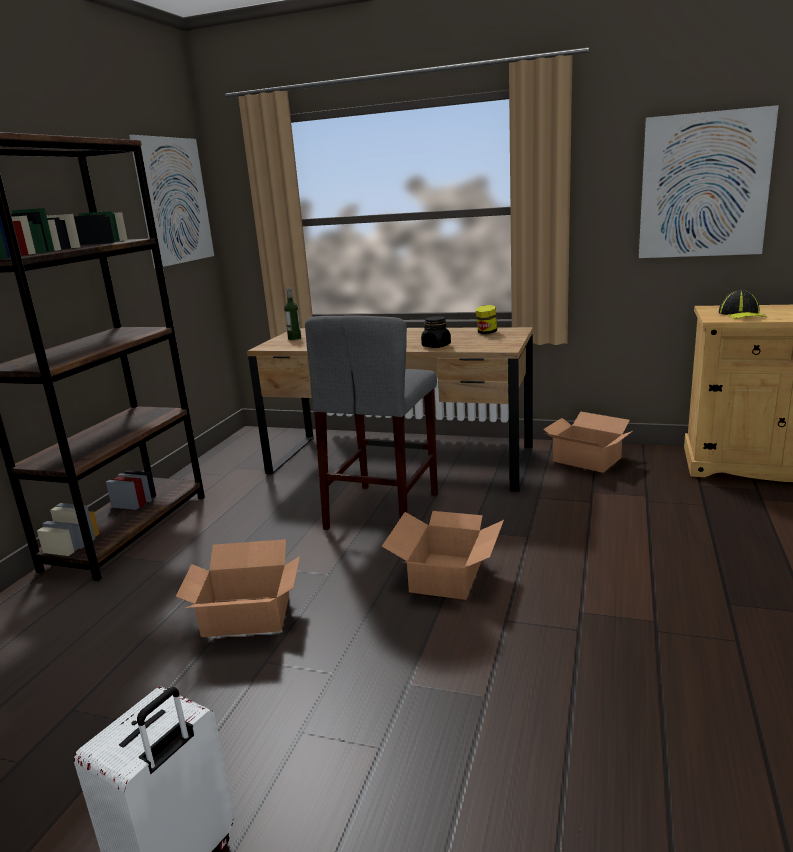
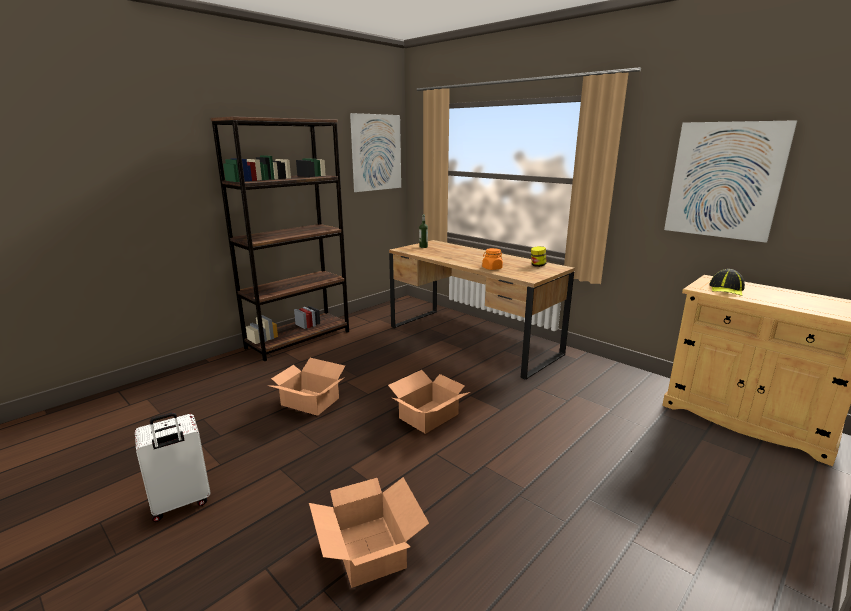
camera: 25 degrees right, 0 degrees up
grey stool [305,316,438,530] -> none
black jar [421,316,451,348] -> orange jar [482,248,503,270]
cardboard box [543,411,634,473] -> cardboard box moved to [309,477,429,588]

